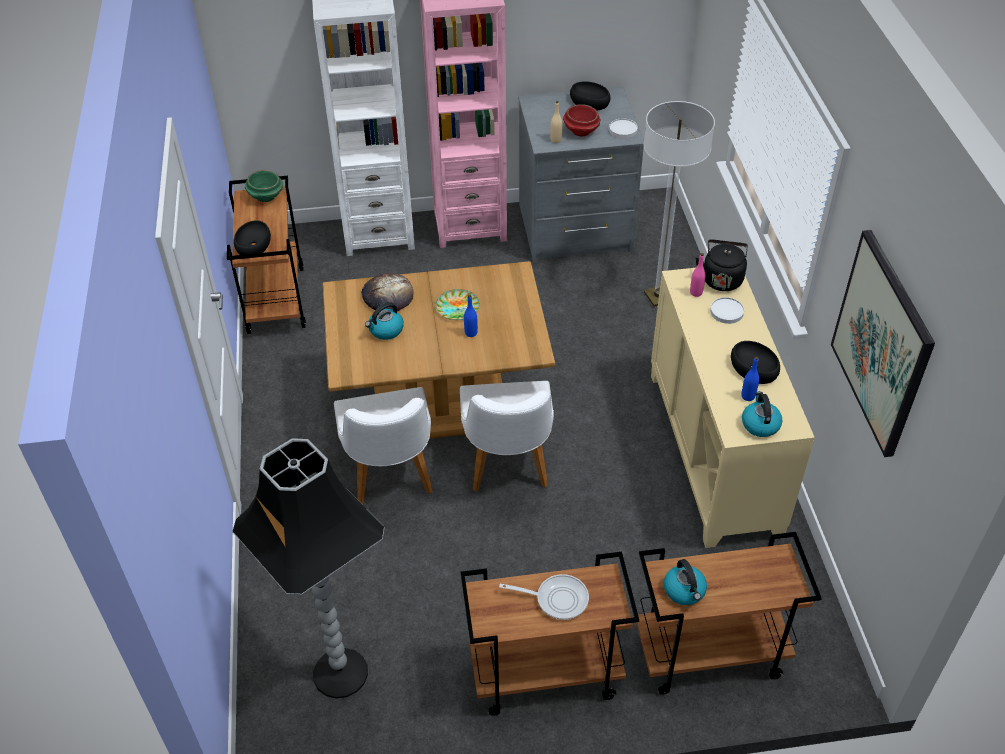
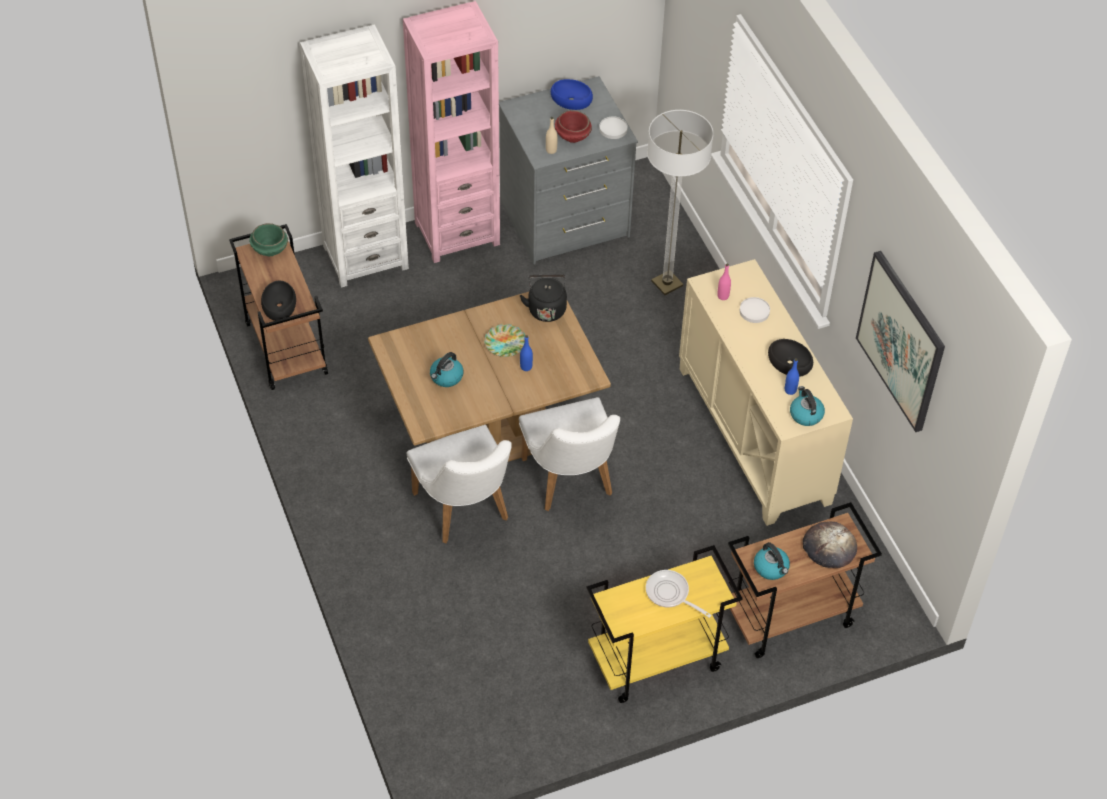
camera: 15 degrees left, 5 degrees up
black floor lamp [232,438,385,698] -> none
bread [362,273,414,311] -> bread moved to [803,521,857,568]
brown cart [461,552,639,716] -> yellow cart [586,545,743,703]
frying pan [499,574,589,620] -> frying pan turned 135 degrees counterclockwise [646,570,711,618]
black bowl [570,81,610,110] -> blue bowl [551,79,593,110]
black kettle [695,239,748,291] -> black kettle moved to [520,274,567,322]

